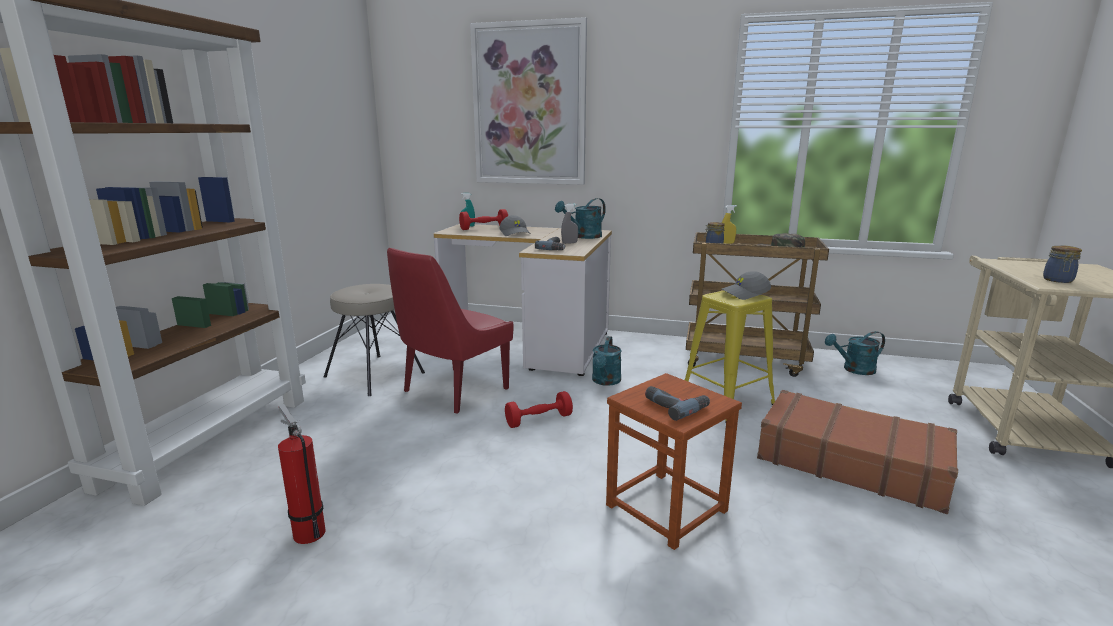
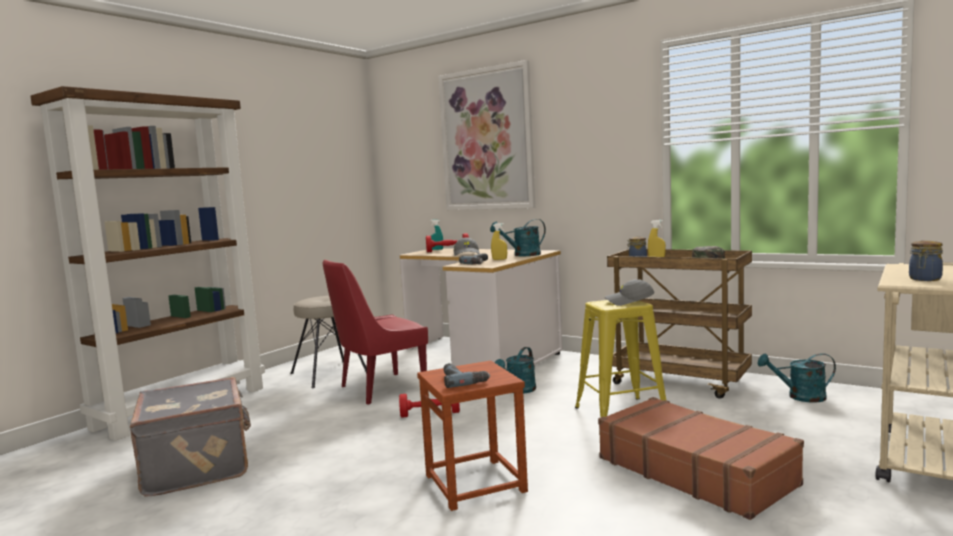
camera: 20 degrees right, 10 degrees down
fire extinguisher [278,404,326,544] -> grey suitcase [130,377,251,497]
grey spray bottle [561,204,578,244] -> yellow spray bottle [491,223,507,260]

